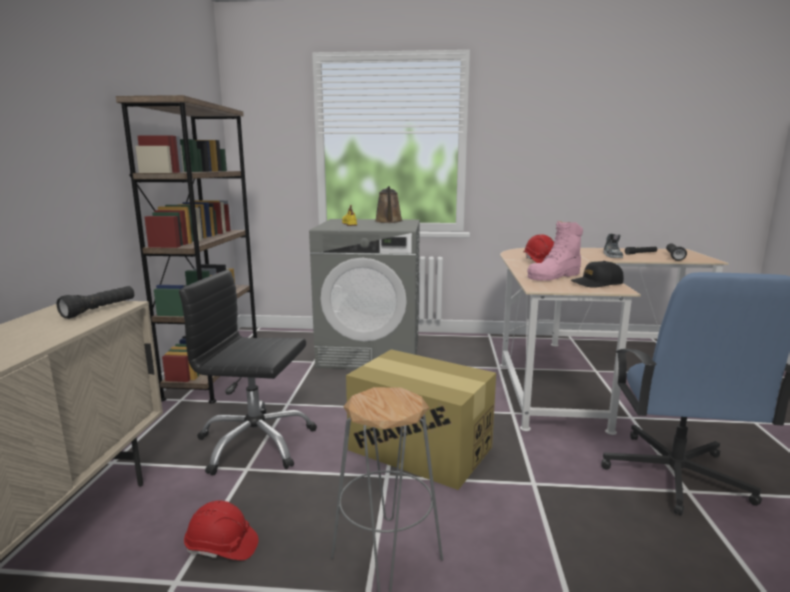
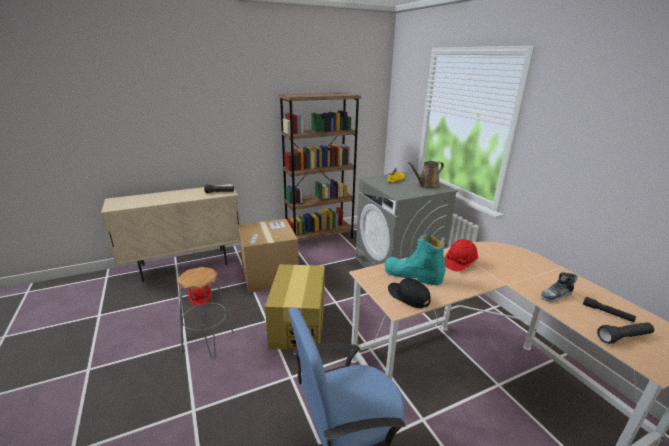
camera: 60 degrees right, 10 degrees up
black office chair [179,270,317,476] -> cardboard box [238,219,299,293]
pink boot [527,221,583,281] -> turquoise boot [385,234,447,285]

